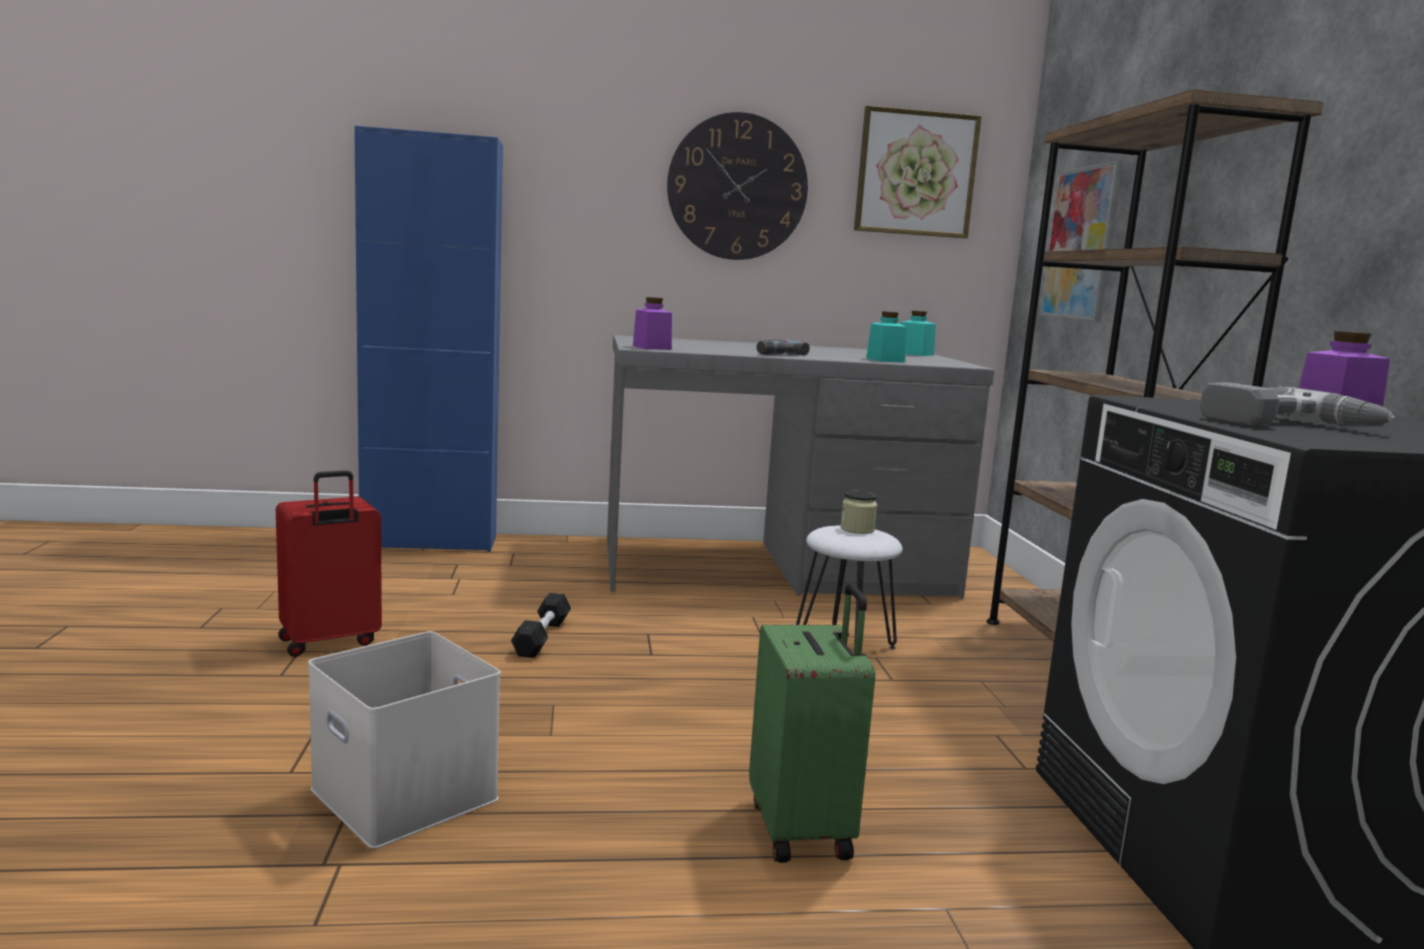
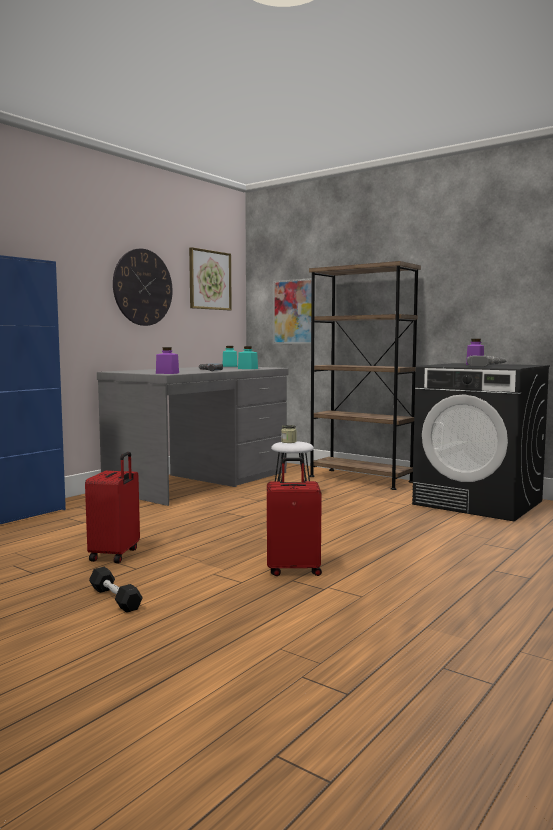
camera: 45 degrees left, 5 degrees down
white storage box [308,631,501,849] -> red suitcase [267,458,322,576]
black dumbbell [511,593,571,658] -> black dumbbell moved to [89,567,143,613]
green suitcase [749,583,875,863] -> none

